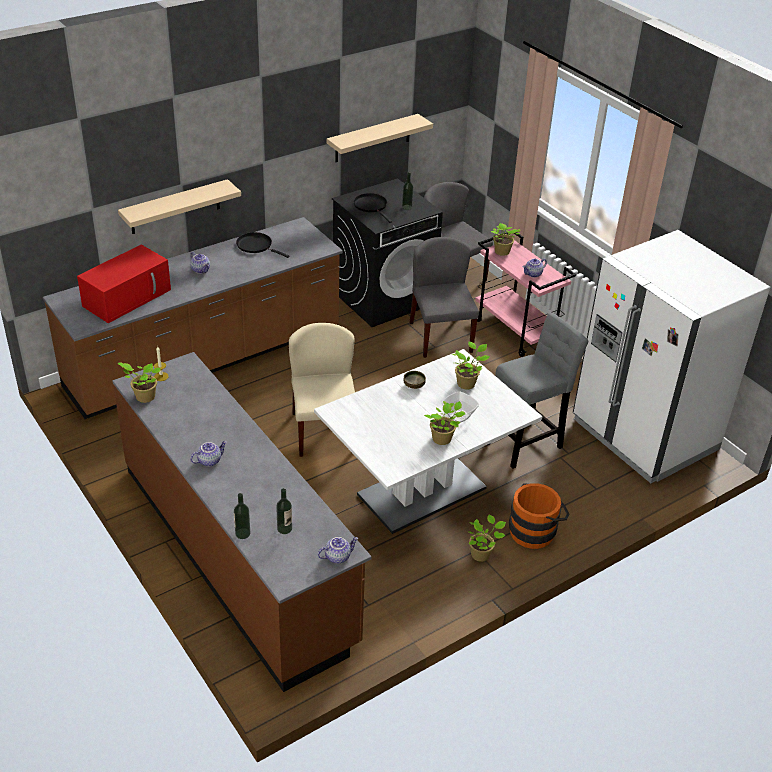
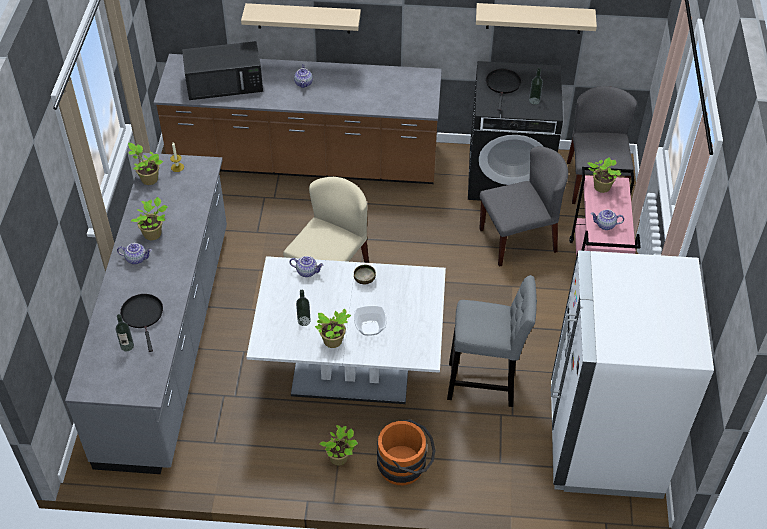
camera: 40 degrees right, 10 degrees up
red microwave [77,245,171,323] -> black microwave [182,41,263,100]
brown counter [113,352,372,692] -> grey counter [65,153,227,474]
bottle [234,493,250,539] -> bottle moved to [296,290,311,326]
black frying pan [236,232,290,258] -> black frying pan moved to [120,294,163,352]
teapot [318,537,358,564] -> teapot moved to [289,256,324,277]
grey chair [409,237,479,358] -> grey chair turned 45 degrees clockwise [479,146,568,267]
potted plant [452,342,490,390] -> potted plant moved to [131,197,168,240]

